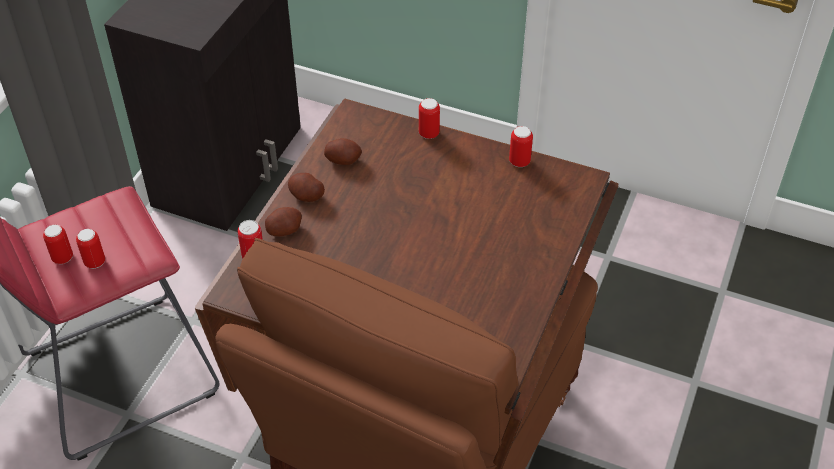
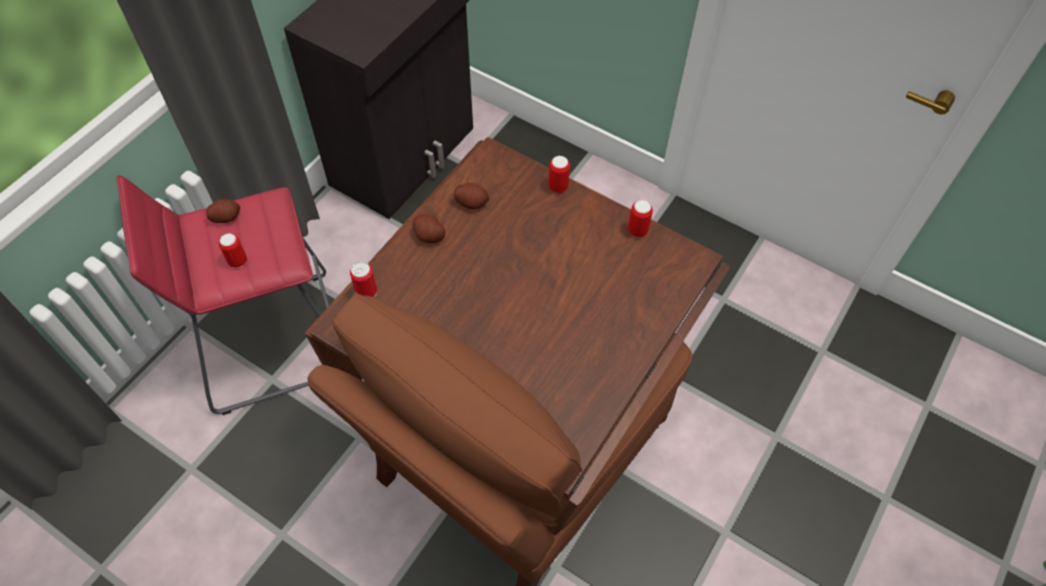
camera: 10 degrees right, 10 degrees up
can [43,224,73,264] -> none
potato [265,207,302,236] -> potato moved to [206,199,240,223]

